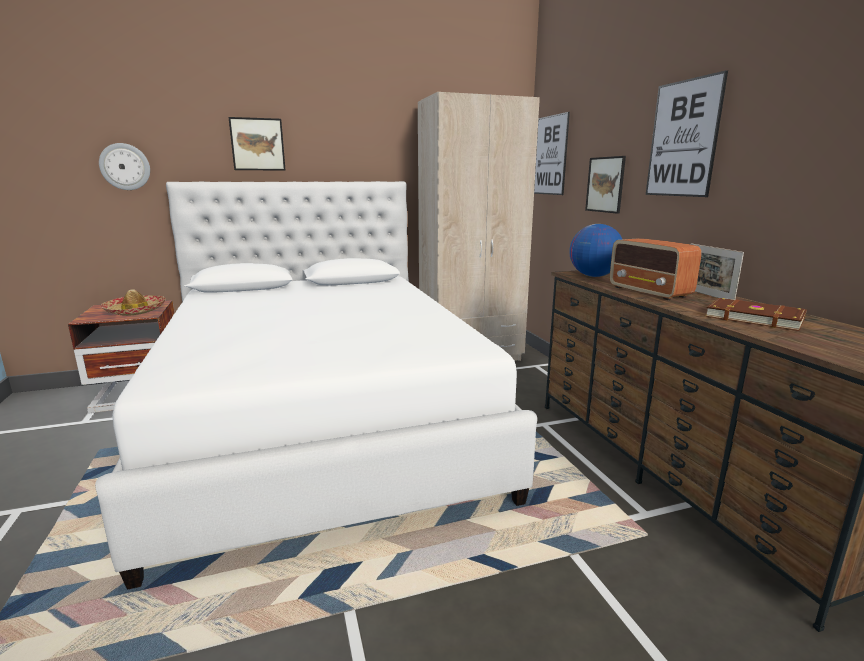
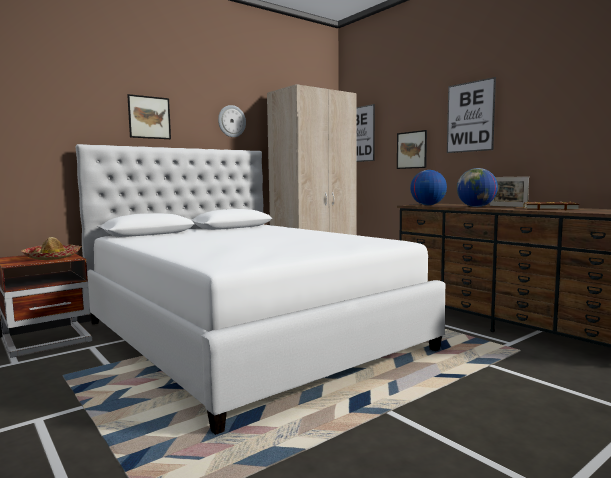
camera: 20 degrees left, 10 degrees down
wall clock [99,143,150,190] -> wall clock moved to [218,105,246,137]
radio [610,238,701,300] -> globe [457,168,498,207]

